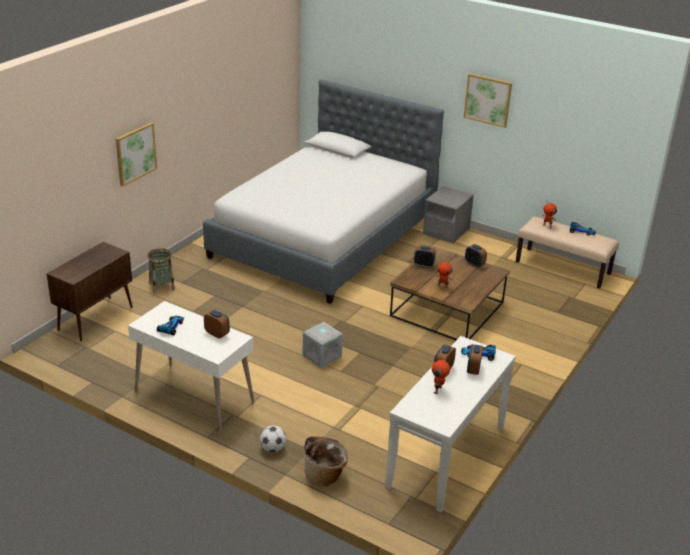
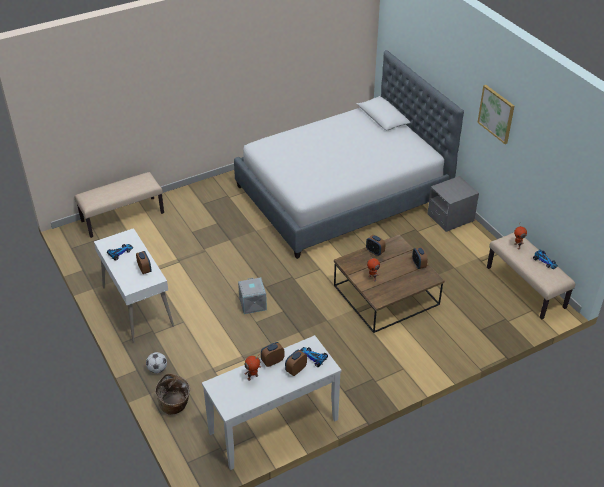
camera: 30 degrees right, 10 degrees up
brown cabinet [47,242,133,341] -> beige bench [75,172,164,238]
picture [116,122,157,186] -> none
basket [147,248,175,294] -> none

